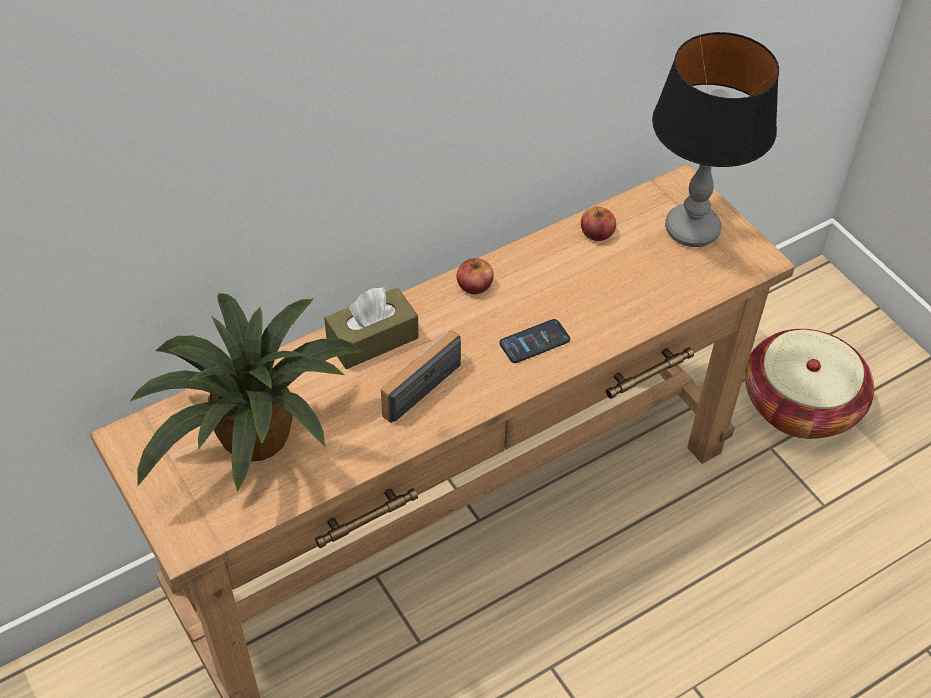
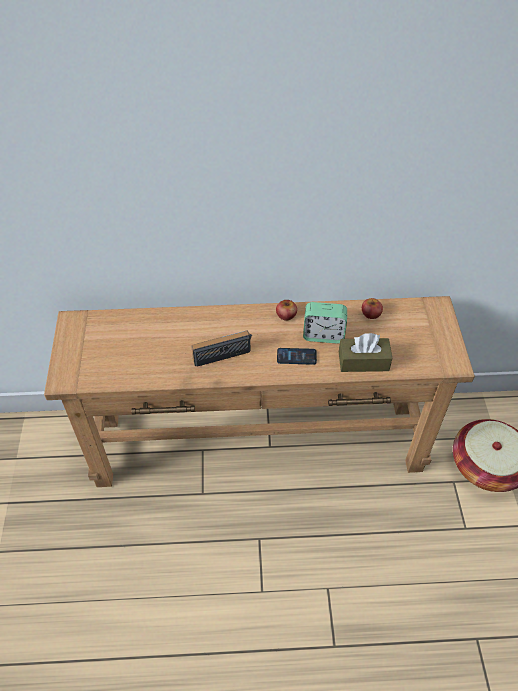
camera: 30 degrees right, 0 degrees up
potted plant [130,293,363,492] -> none
brown tissue box [324,287,419,369] -> brown tissue box moved to [339,333,392,372]
table lamp [652,32,779,247] -> none
none -> alarm clock [303,302,347,344]

